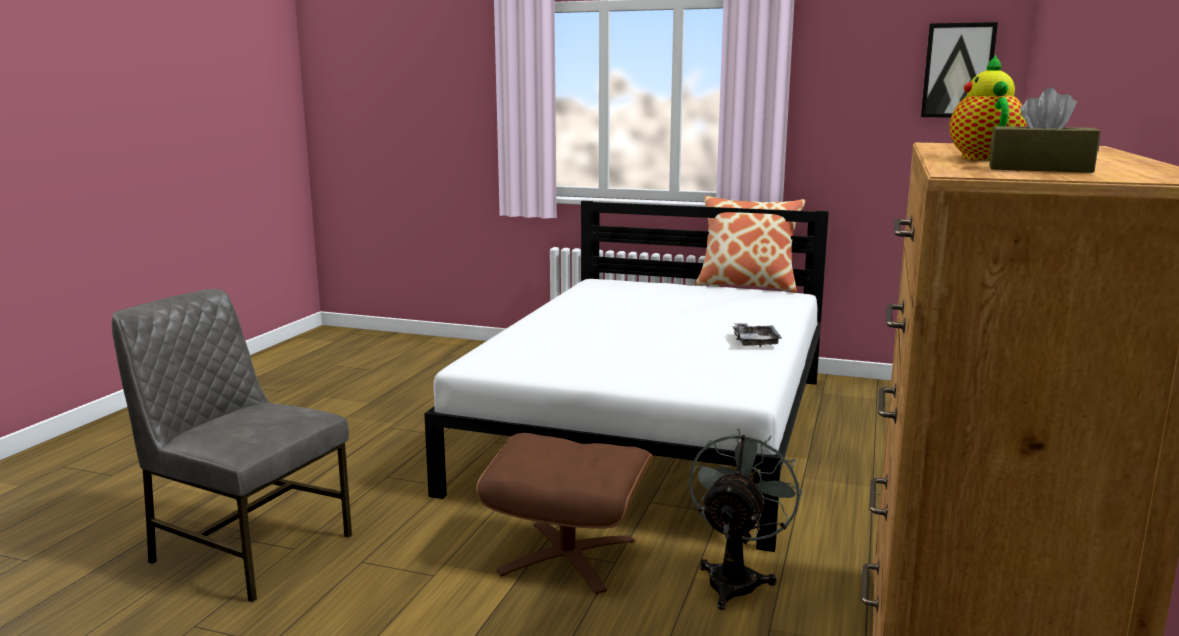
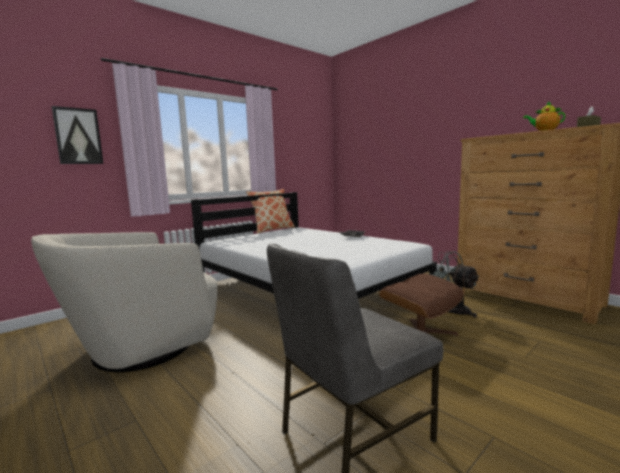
camera: 60 degrees left, 5 degrees down
picture [921,22,998,118] -> picture moved to [52,106,103,164]
none -> beige armchair [31,232,218,372]

